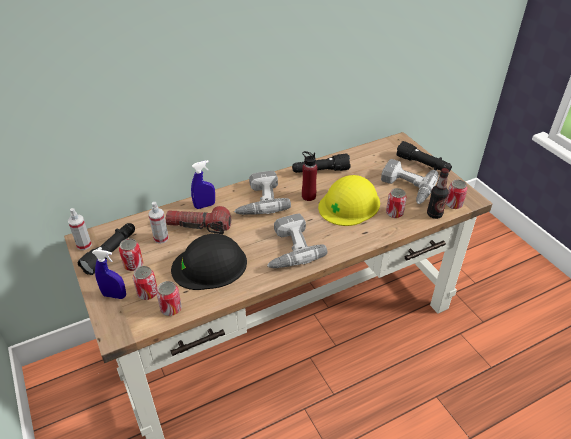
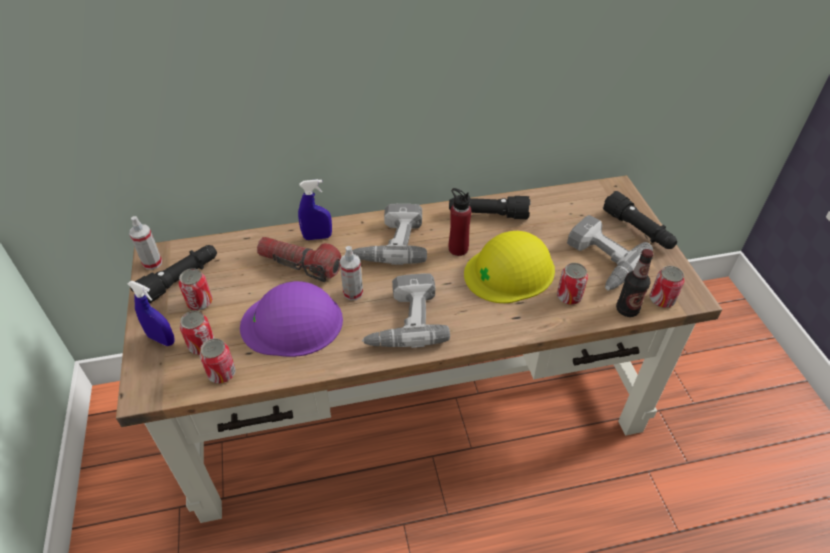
camera: 15 degrees right, 5 degrees up
spray bottle [148,202,169,244] -> spray bottle moved to [340,246,363,300]
black hard hat [171,234,247,290] -> purple hard hat [240,281,343,357]

